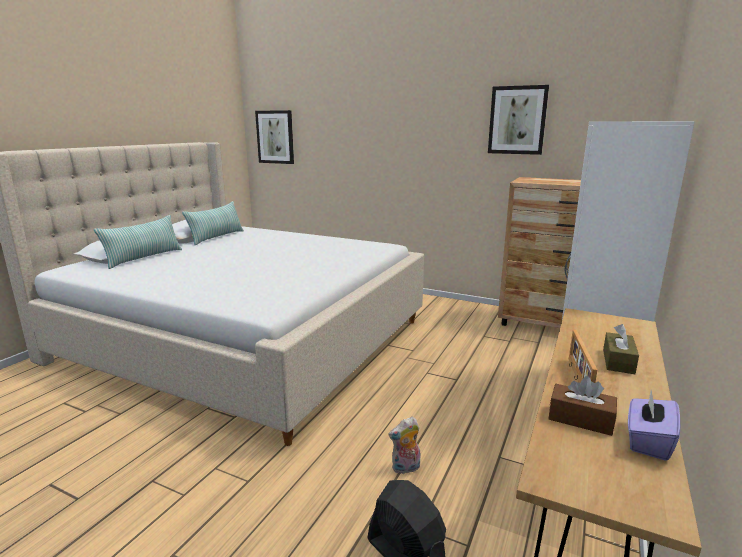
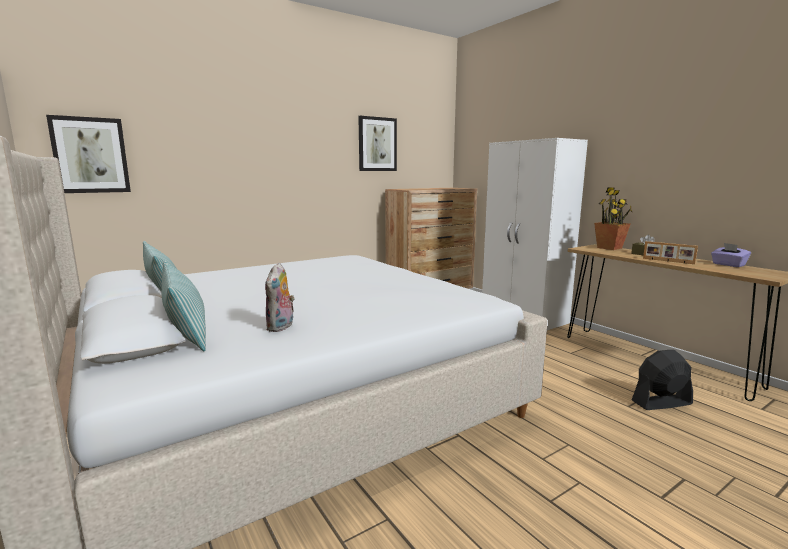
camera: 60 degrees left, 5 degrees down
plush toy [388,417,420,474] -> plush toy moved to [265,263,295,332]
brown tissue box [548,376,617,436] -> none
none -> potted plant [594,188,632,250]

